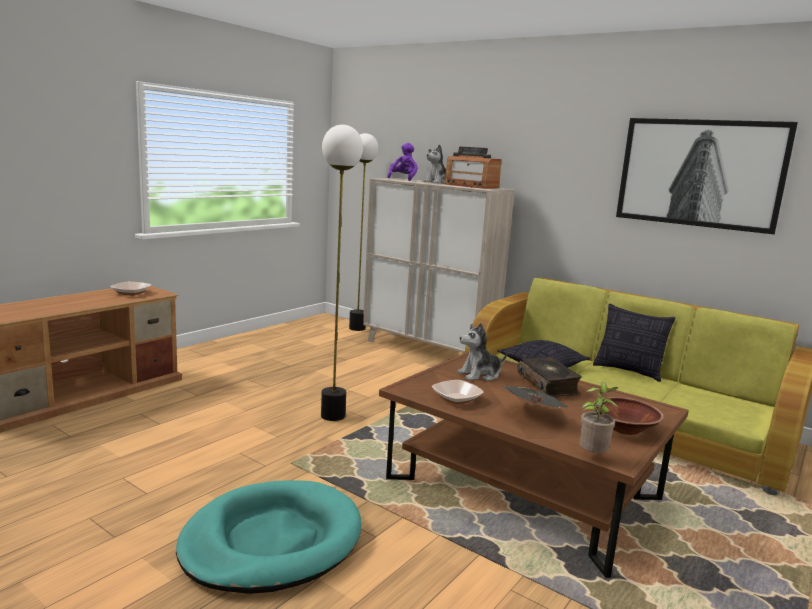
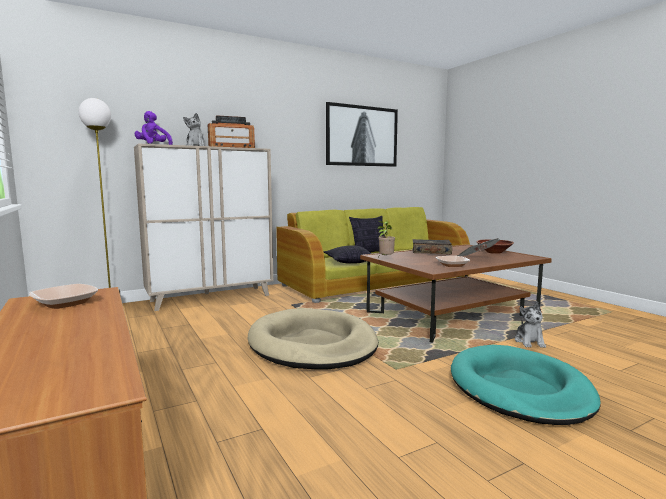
camera: 65 degrees left, 5 degrees down
floor lamp [321,125,363,421] -> beige dog bed [248,308,378,370]
plush toy [457,323,507,381] -> plush toy moved to [515,301,546,348]
potted plant [580,382,618,453] -> potted plant moved to [377,220,395,257]

